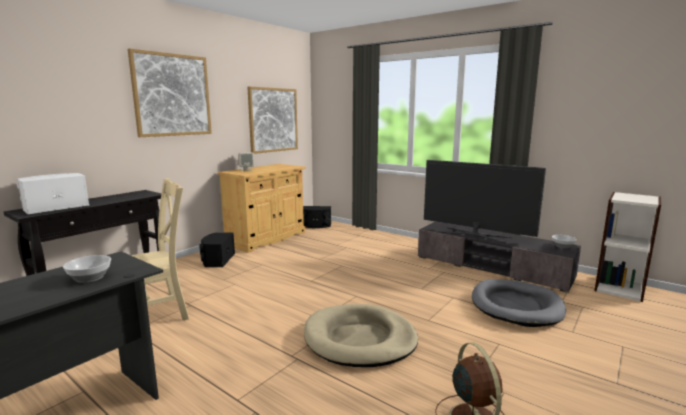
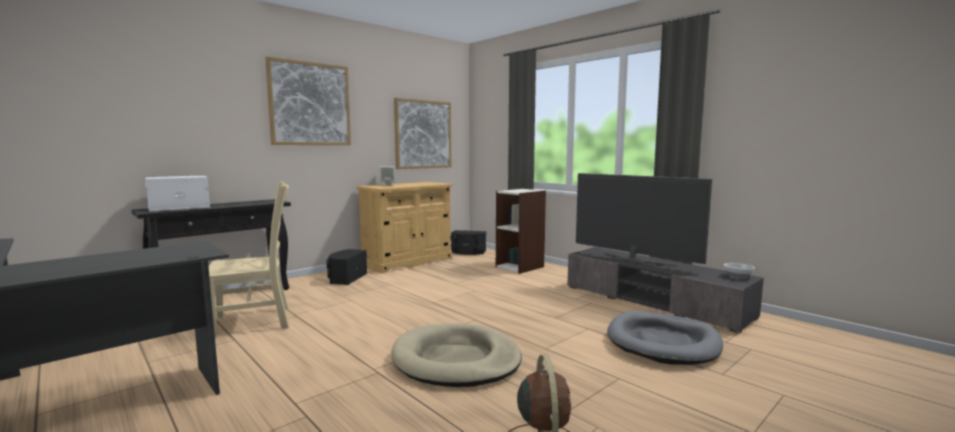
camera: 10 degrees right, 5 degrees down
bowl [63,255,111,283] -> none
bookcase [595,192,661,302] -> bookcase moved to [496,189,546,274]

